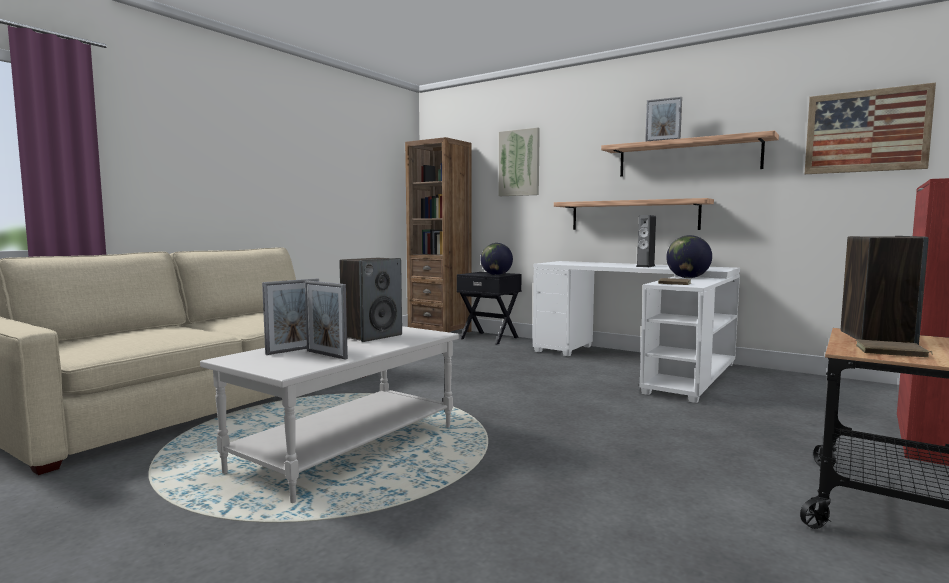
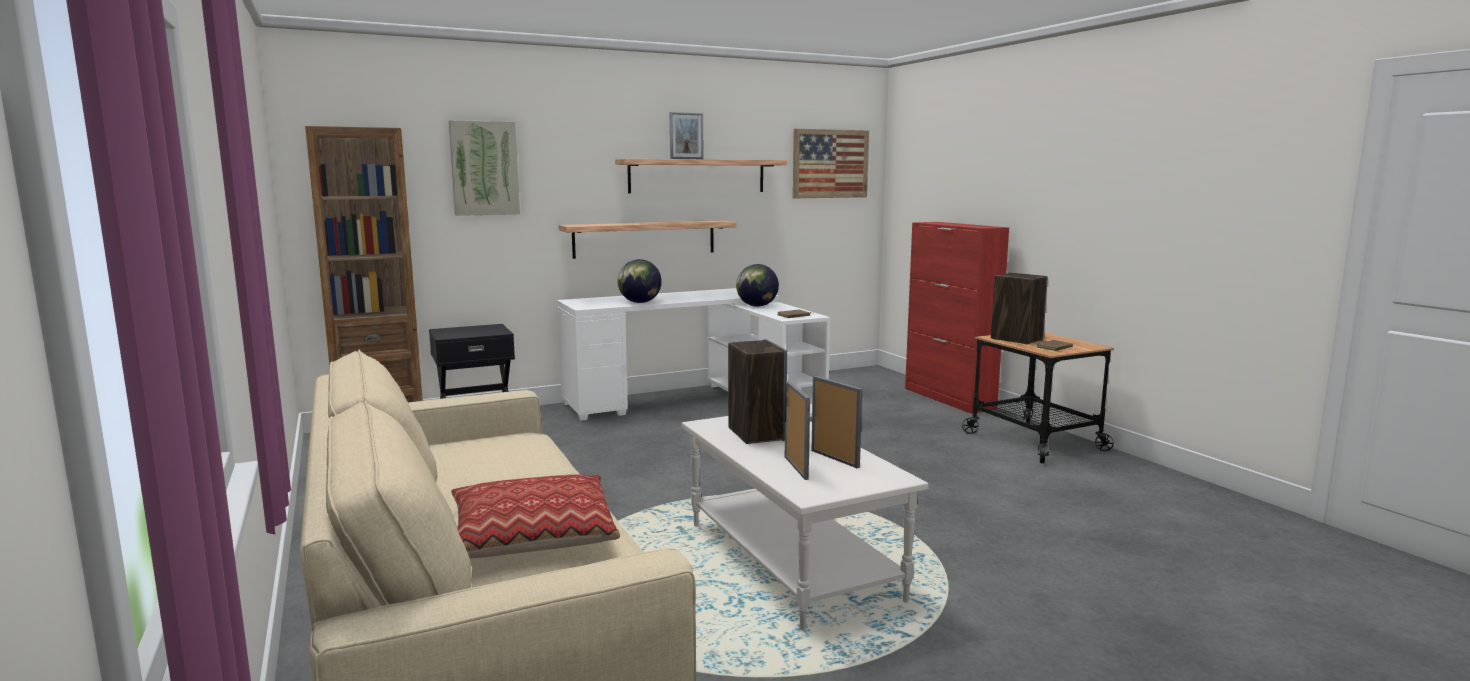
camera: 60 degrees left, 5 degrees up
picture frame [305,281,348,360] -> picture frame turned 105 degrees counterclockwise [811,376,862,468]
globe [480,243,513,275] -> globe moved to [618,259,662,303]
speaker [636,215,656,267] -> none
none -> pillow [451,475,620,558]

